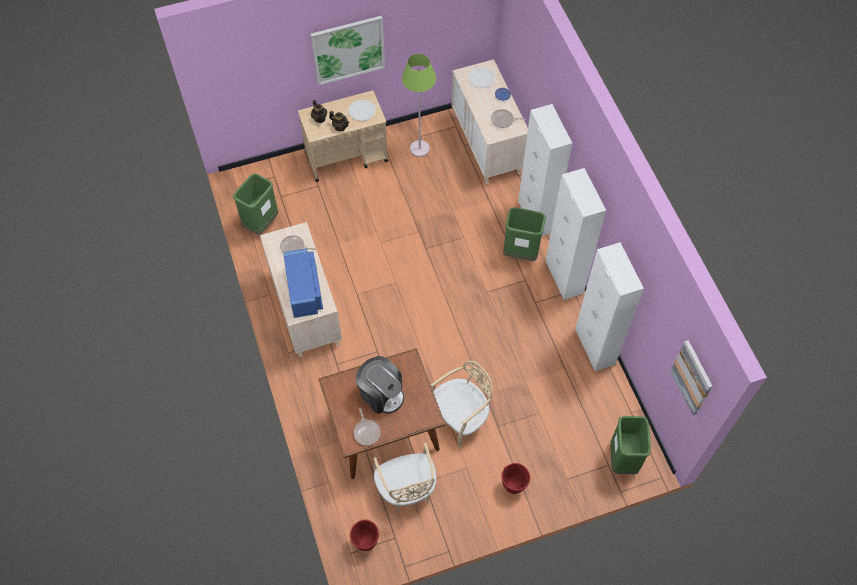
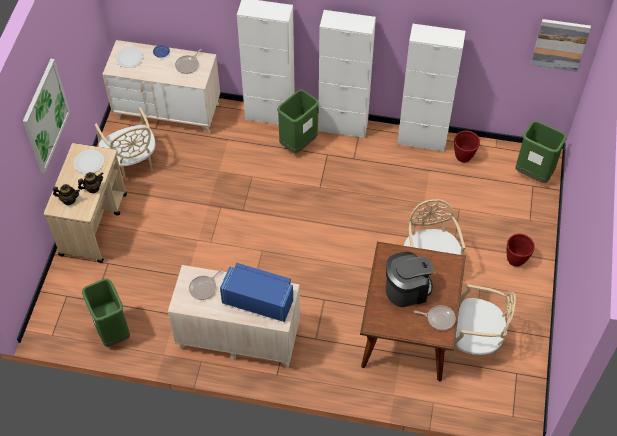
camera: 60 degrees left, 5 degrees down
red planter [350,519,379,551] -> red planter moved to [454,131,480,163]
green floor lamp [402,54,436,157] -> beige chair [95,107,156,182]

